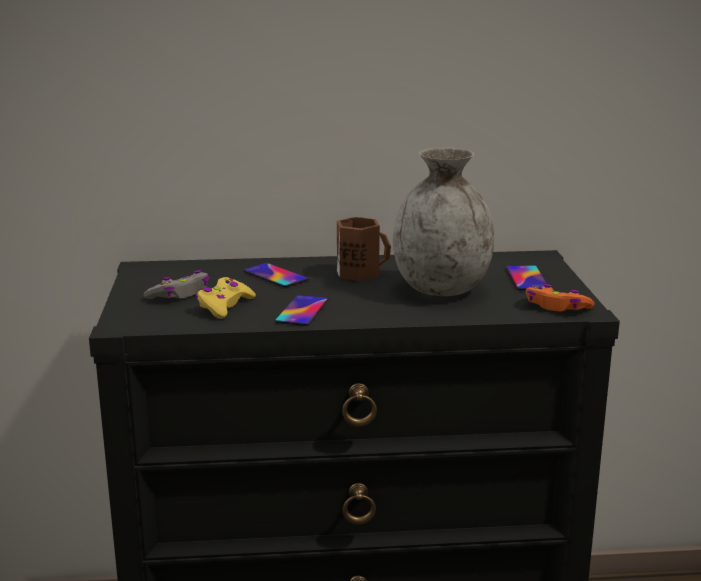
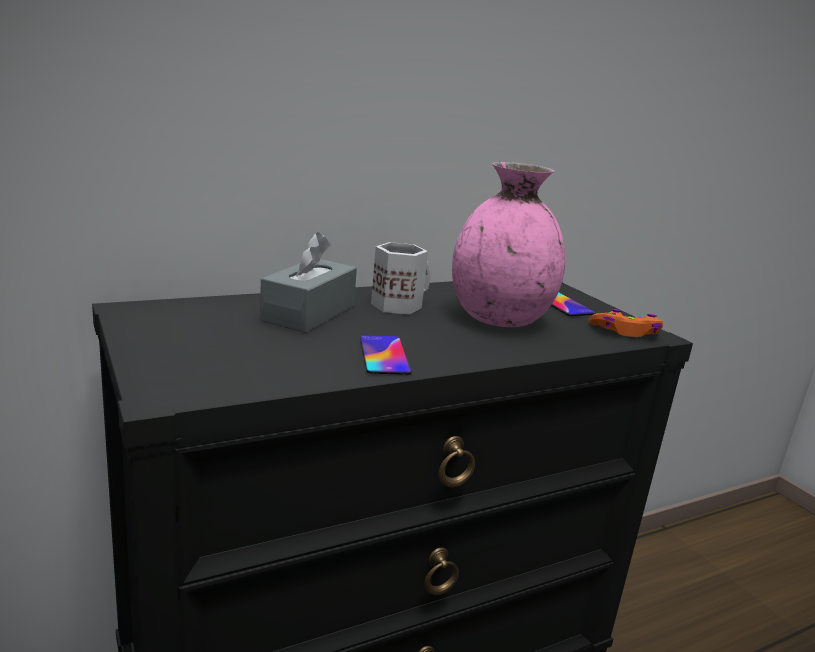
camera: 25 degrees left, 0 degrees up
grey game controller [143,270,209,299] -> none
yellow game controller [196,277,256,319] -> none
phone [244,263,308,287] -> grey tissue box [260,232,357,333]
brown mug [337,217,391,281] -> white mug [371,242,431,315]
grey vase [393,147,494,296] -> pink vase [452,162,565,327]

